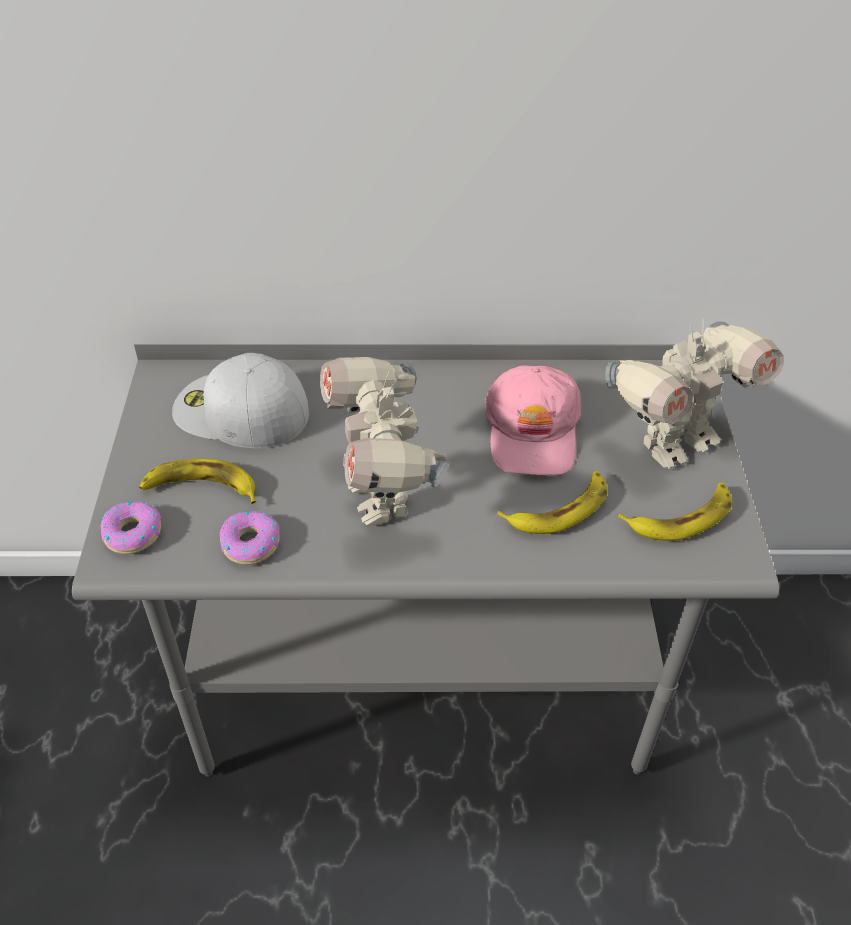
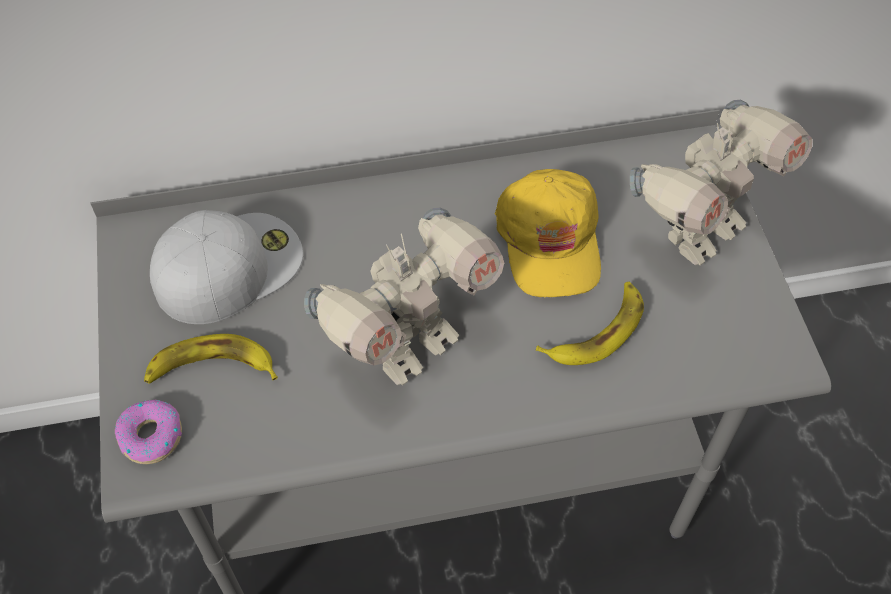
camera: 10 degrees left, 10 degrees up
white cap [172,353,309,449] -> white cap turned 135 degrees clockwise [150,210,303,324]
donut [220,511,280,565] -> none
toy robot [320,357,450,526] -> toy robot turned 105 degrees counterclockwise [304,208,504,386]
pink cap [485,365,581,476] -> yellow cap [494,169,601,297]
banana [618,483,732,541] -> none

